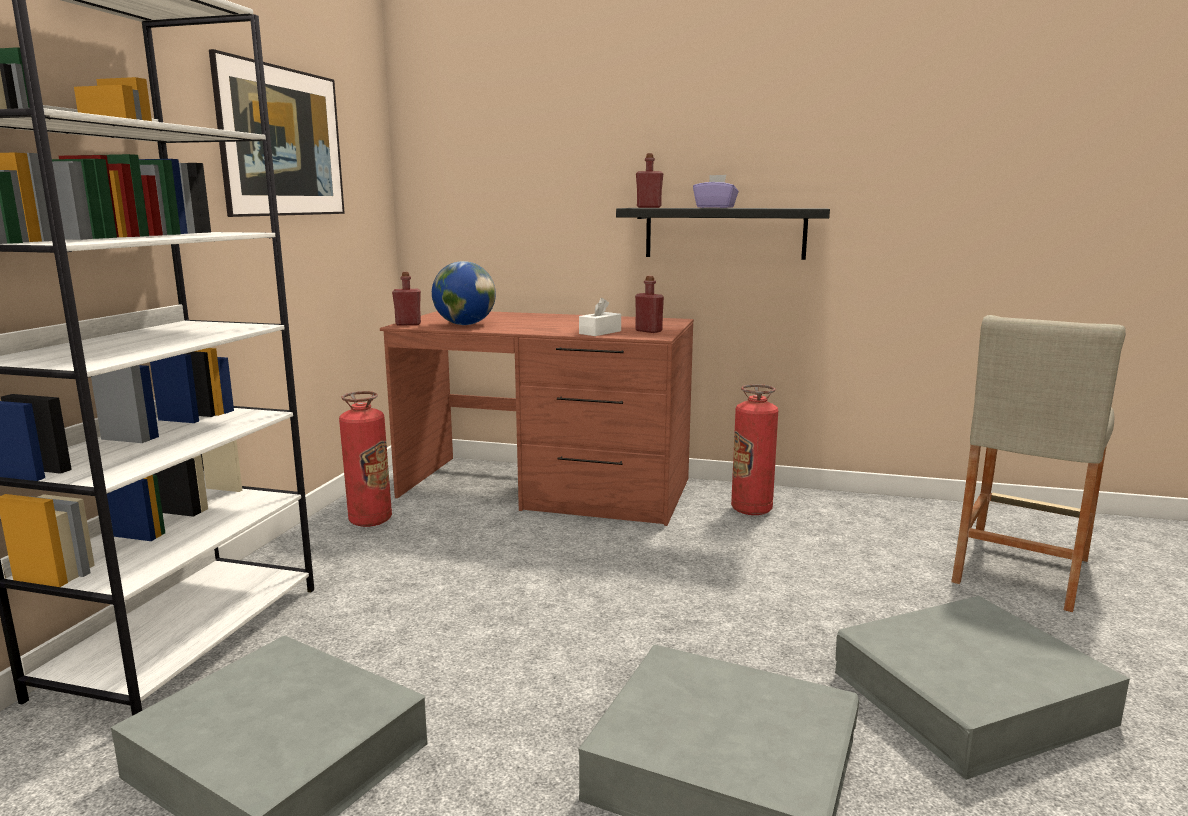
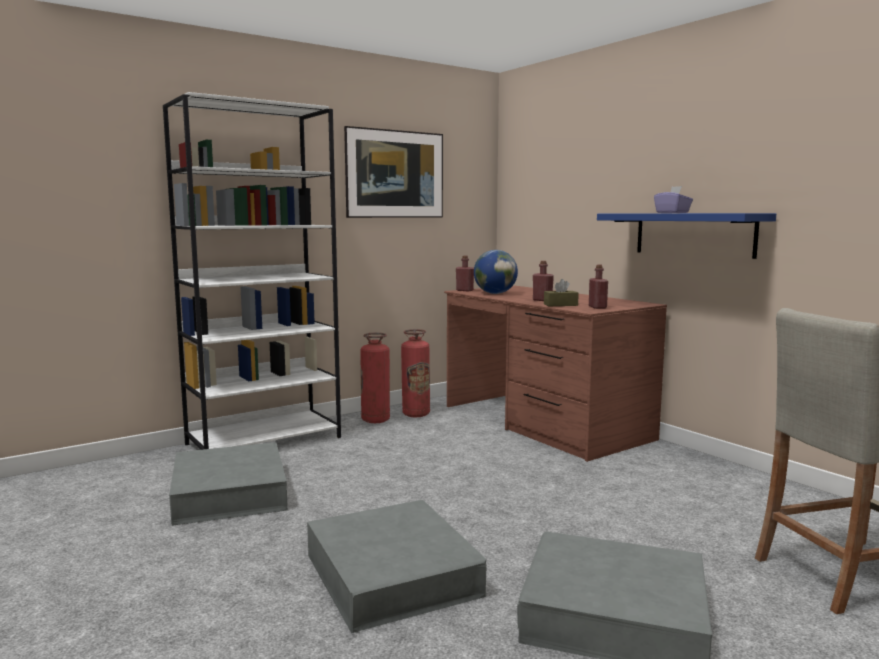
camera: 40 degrees right, 5 degrees down
white tissue box [579,298,621,336] -> brown tissue box [544,279,579,306]
black shelf [616,208,830,260] -> blue shelf [597,213,776,259]
red bottle [636,153,664,208] -> red bottle moved to [533,261,554,301]
fire extinguisher [731,384,778,515] -> fire extinguisher moved to [360,333,390,423]

